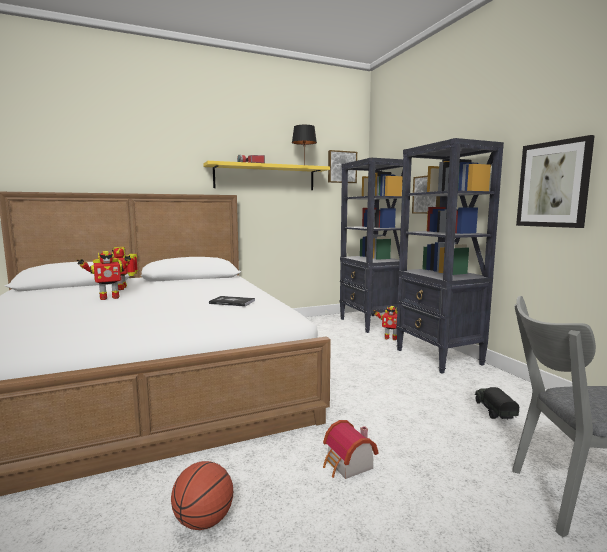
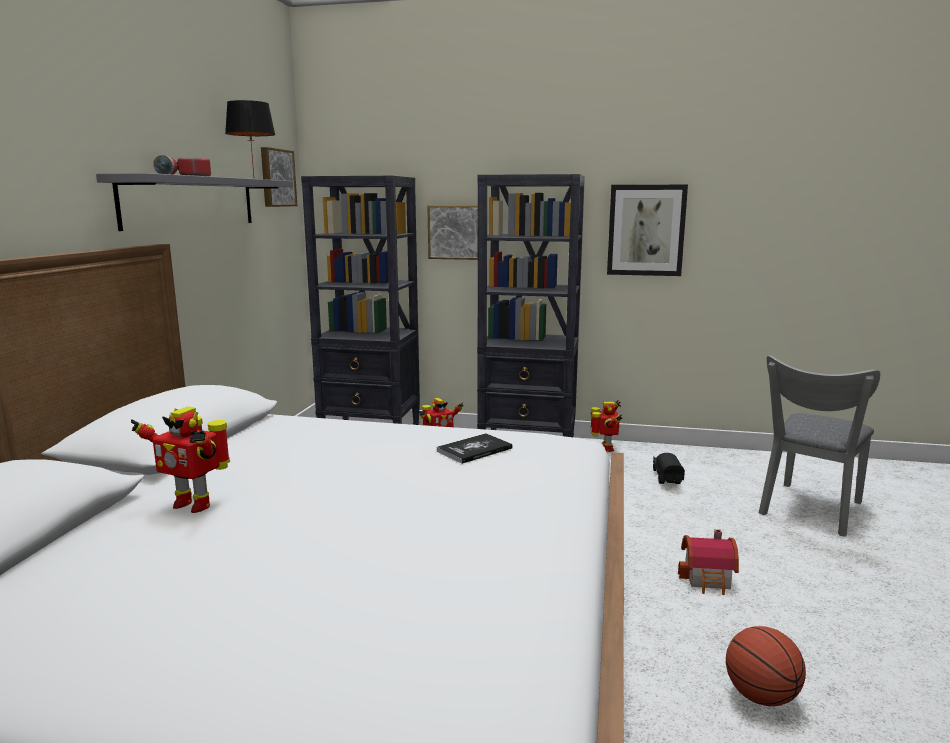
camera: 55 degrees left, 5 degrees up
toy robot [77,251,131,300] -> toy robot moved to [590,400,622,452]
yellow shelf [203,161,330,190] -> grey shelf [96,173,293,231]
toy truck [475,387,519,420] -> toy truck turned 60 degrees clockwise [653,453,685,484]

